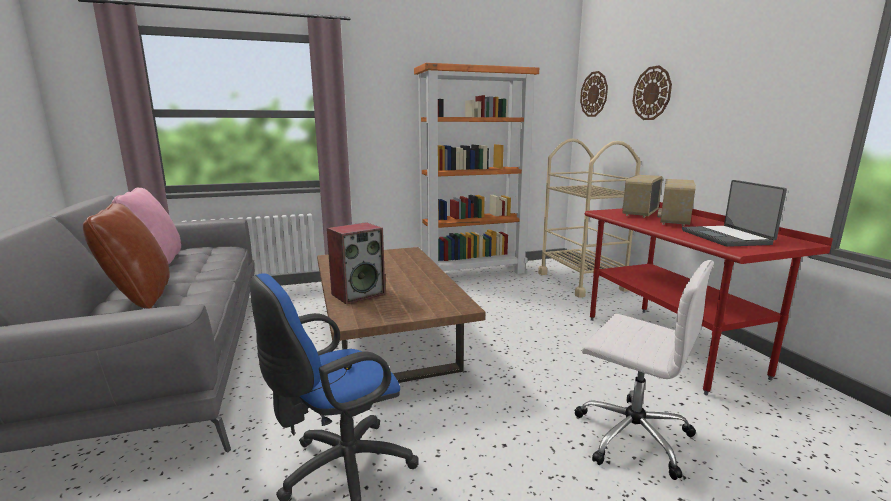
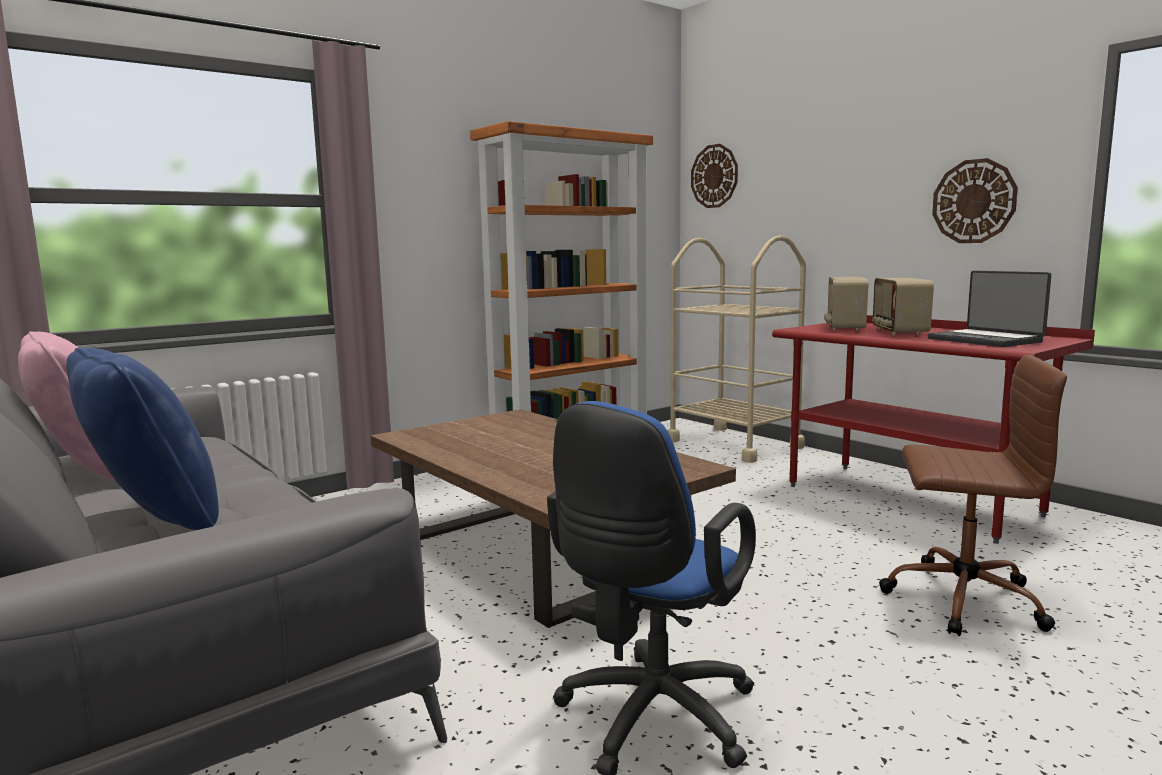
camera: 20 degrees left, 5 degrees down
brown pillow [83,203,170,309] -> blue pillow [66,348,219,530]
speaker [327,222,385,304] -> none
white office chair [575,260,714,480] -> brown office chair [879,355,1067,636]
wall clock [633,65,672,120] -> wall clock moved to [932,158,1018,243]

